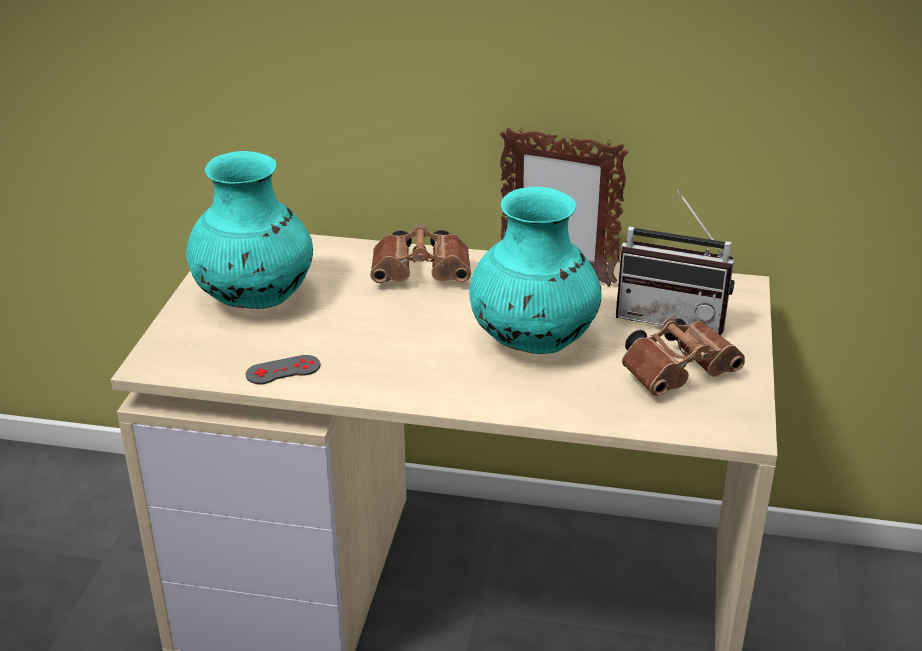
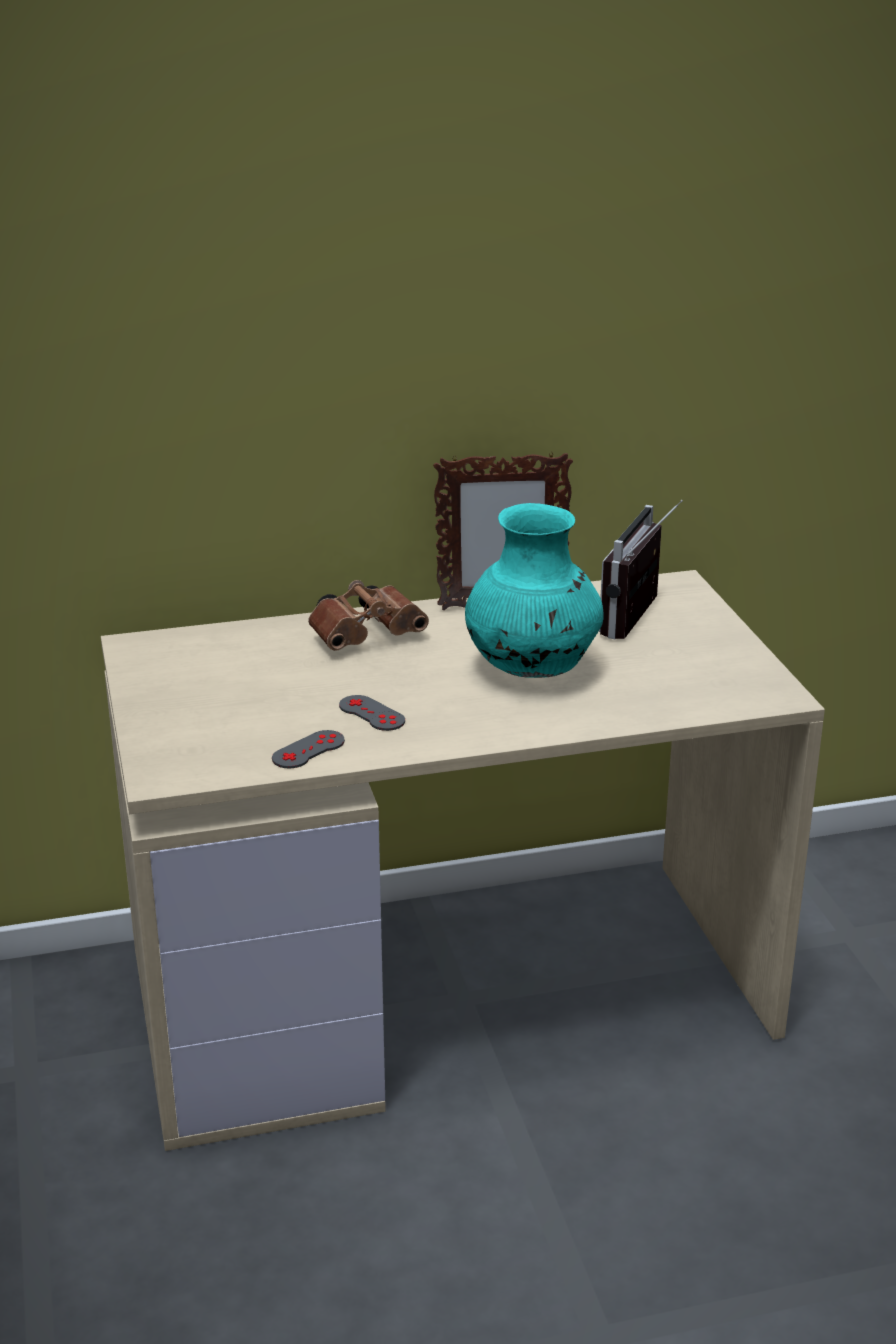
camera: 25 degrees left, 5 degrees down
turquoise vase [186,151,313,309] -> none
radio [616,190,735,335] -> radio turned 120 degrees clockwise [599,500,683,639]
brown binoculars [622,318,745,396] -> none
none -> grey game controller [339,695,405,731]

